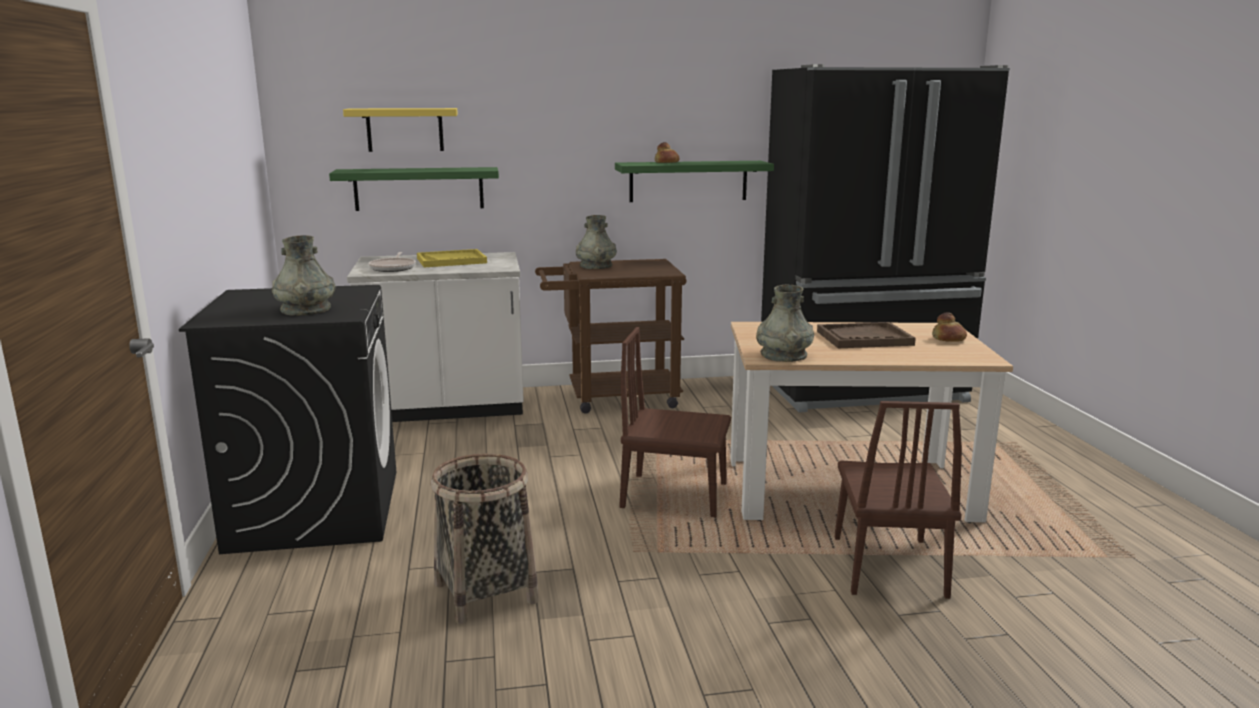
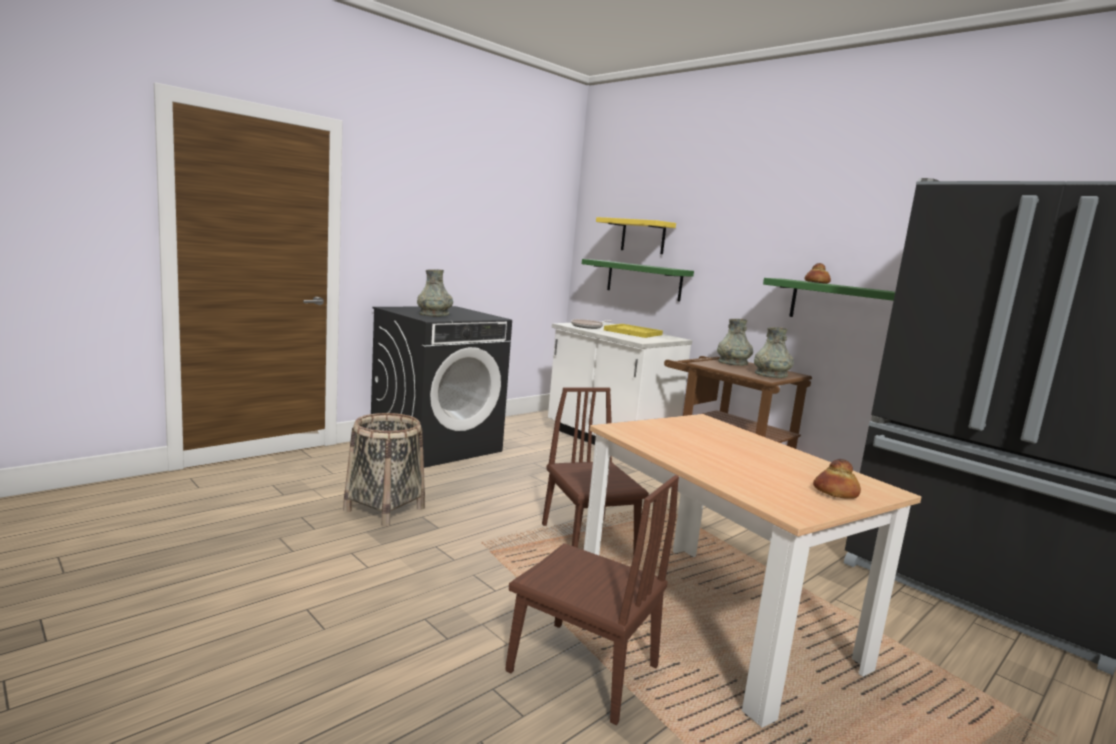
camera: 55 degrees right, 5 degrees down
grey vase [756,285,814,362] -> grey vase moved to [754,327,794,379]
brown tray [817,322,916,348] -> none
brown chair [835,401,962,599] -> brown chair turned 120 degrees counterclockwise [505,475,679,725]

